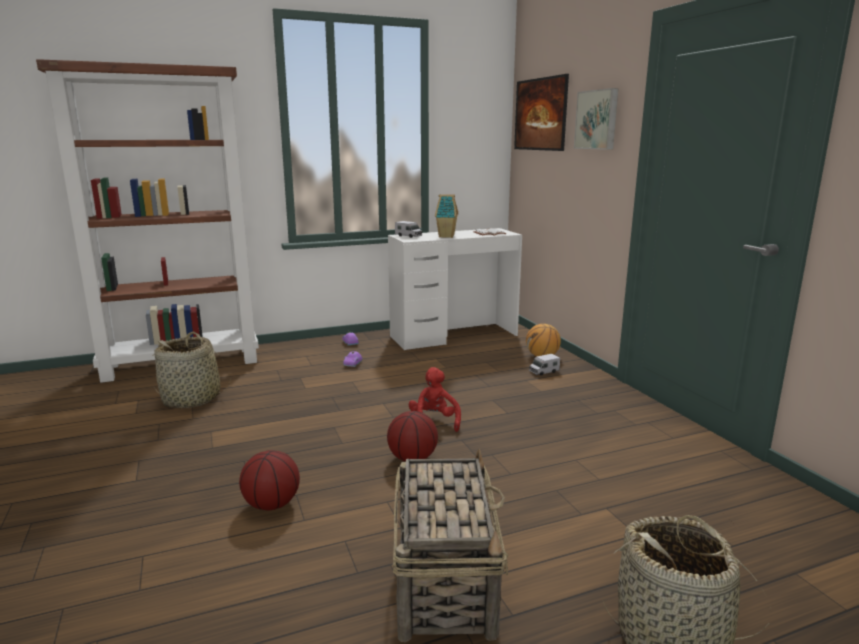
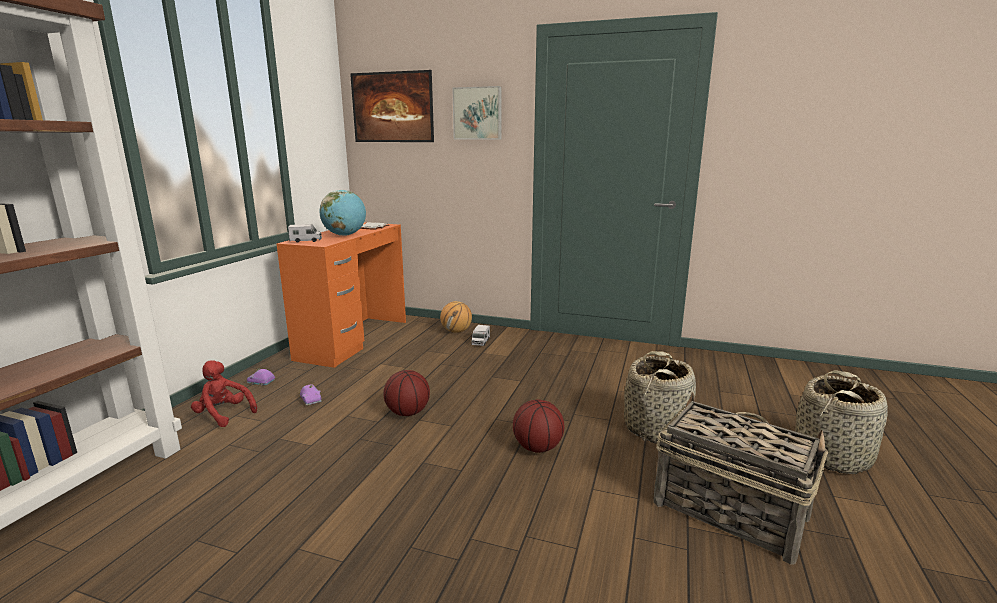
camera: 50 degrees left, 0 degrees up
basket [152,331,231,408] -> basket moved to [624,351,696,444]
basketball [239,450,300,510] -> basketball moved to [383,370,430,416]
white desk [388,228,522,350] -> orange desk [276,223,406,368]
red plush toy [409,367,461,432] -> red plush toy moved to [191,360,257,427]
toy house [435,194,458,238] -> globe [319,190,366,236]

